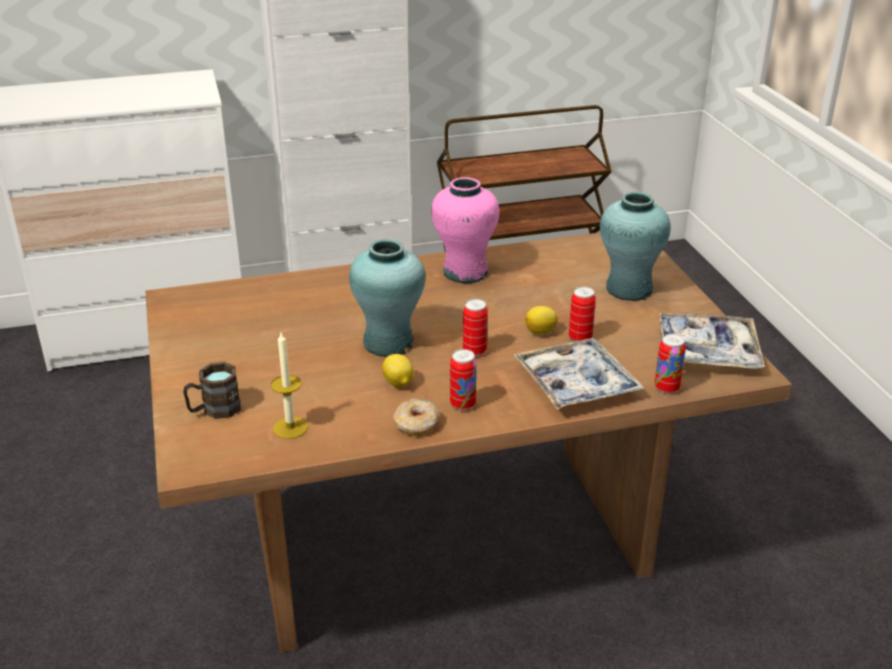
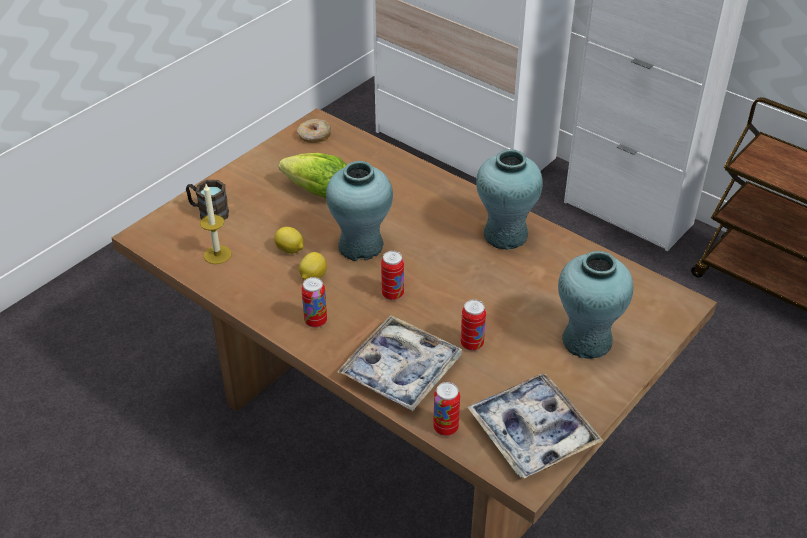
camera: 55 degrees right, 10 degrees up
donut [393,398,439,436] -> donut moved to [297,119,331,143]
pink vase [431,177,499,283] -> turquoise vase [476,149,543,250]
lemon [525,306,558,335] -> lemon moved to [274,227,303,254]
none -> lettuce [279,153,347,198]

